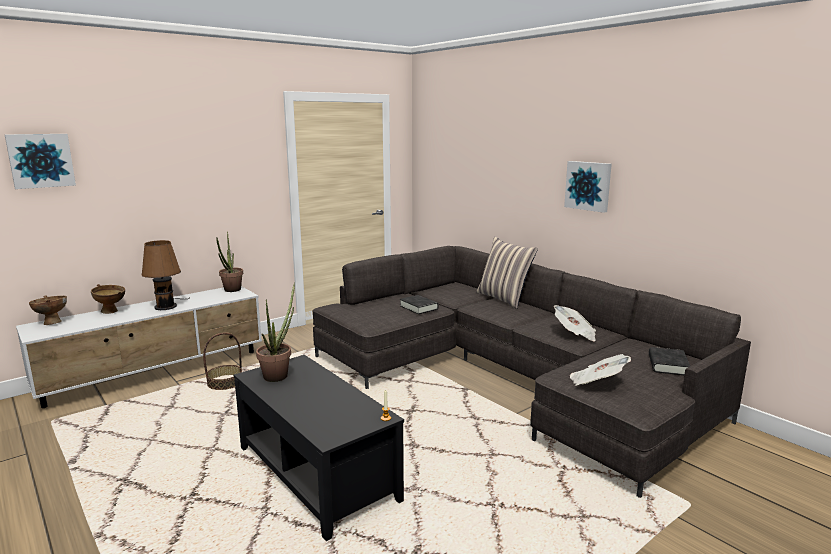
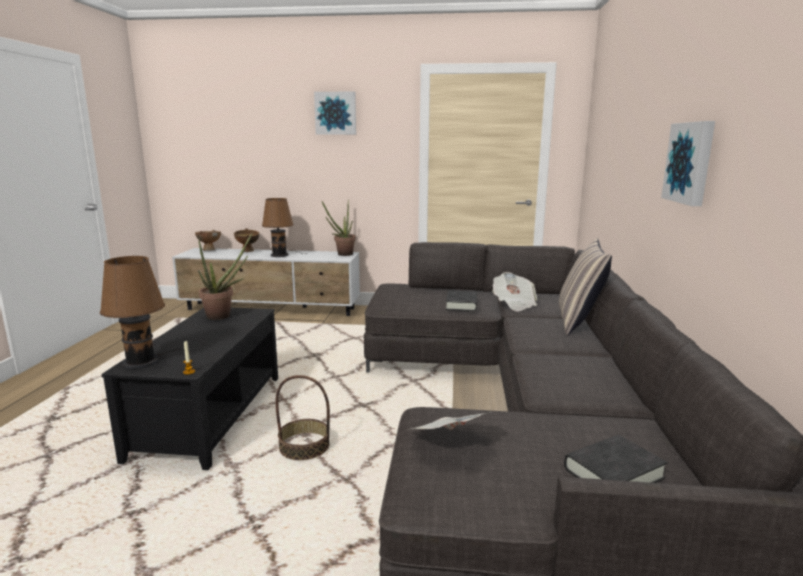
camera: 45 degrees right, 0 degrees up
picture [5,134,76,189] -> picture moved to [314,92,356,135]
basket [203,332,242,390] -> basket moved to [275,375,330,460]
newspaper [554,305,596,341] -> newspaper moved to [492,272,537,311]
none -> brown table lamp [100,256,193,369]

